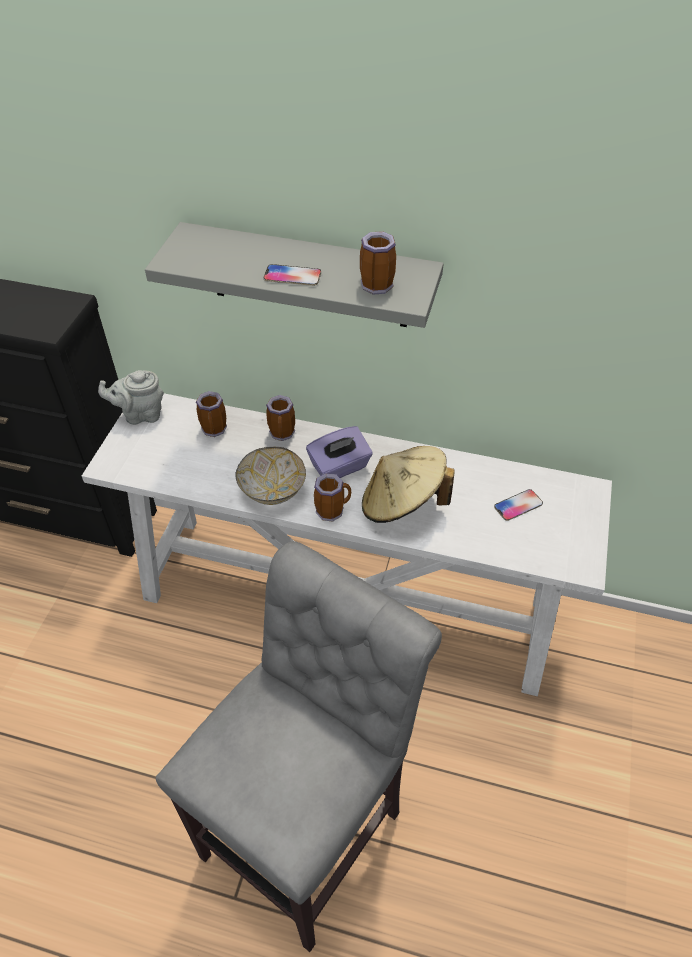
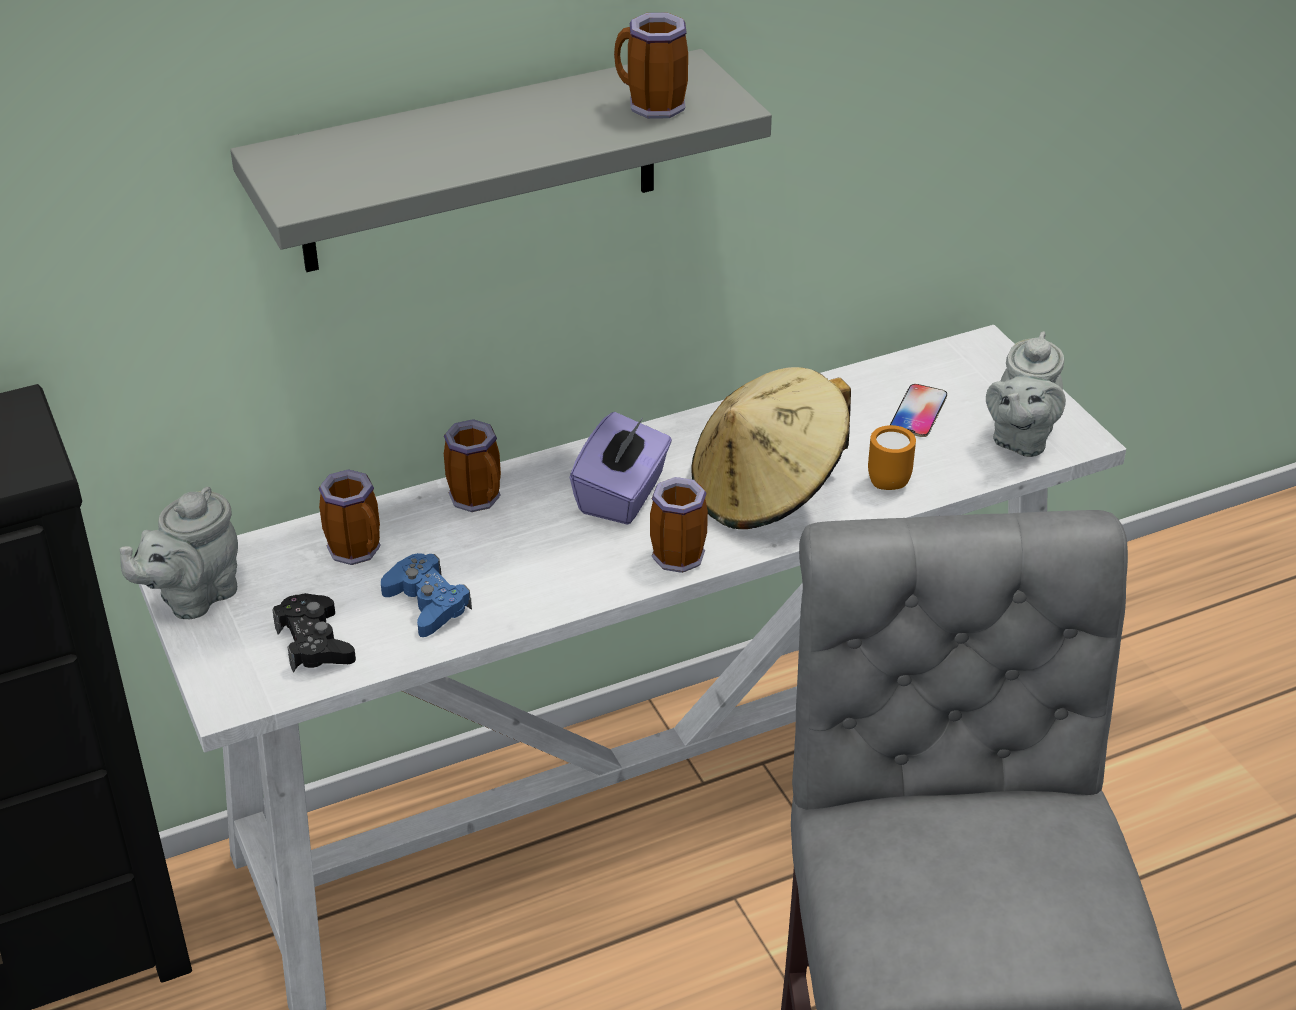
camera: 40 degrees left, 10 degrees down
bowl [235,447,306,505] -> none
phone [264,264,321,286] -> none
none -> black game controller [272,593,356,673]
none -> blue game controller [381,553,472,637]
none -> orange mug [868,425,916,490]
none -> grey teapot [986,332,1066,457]

